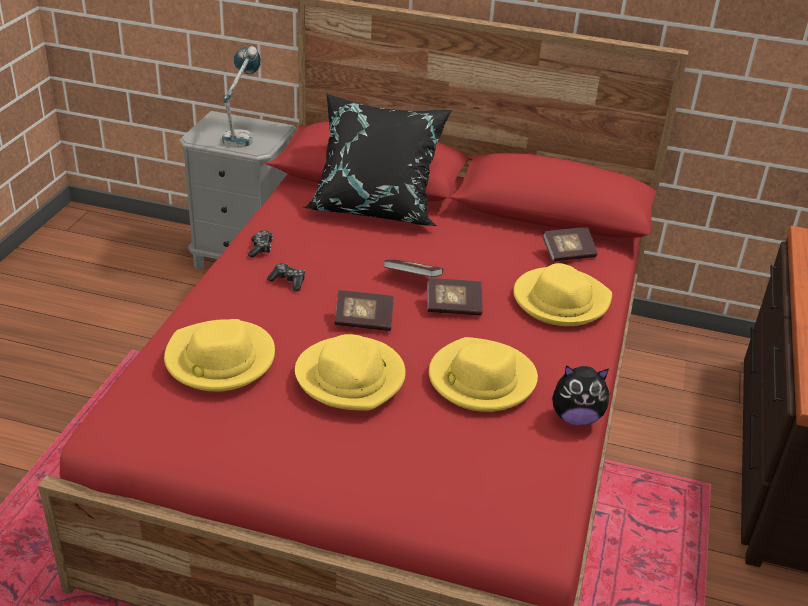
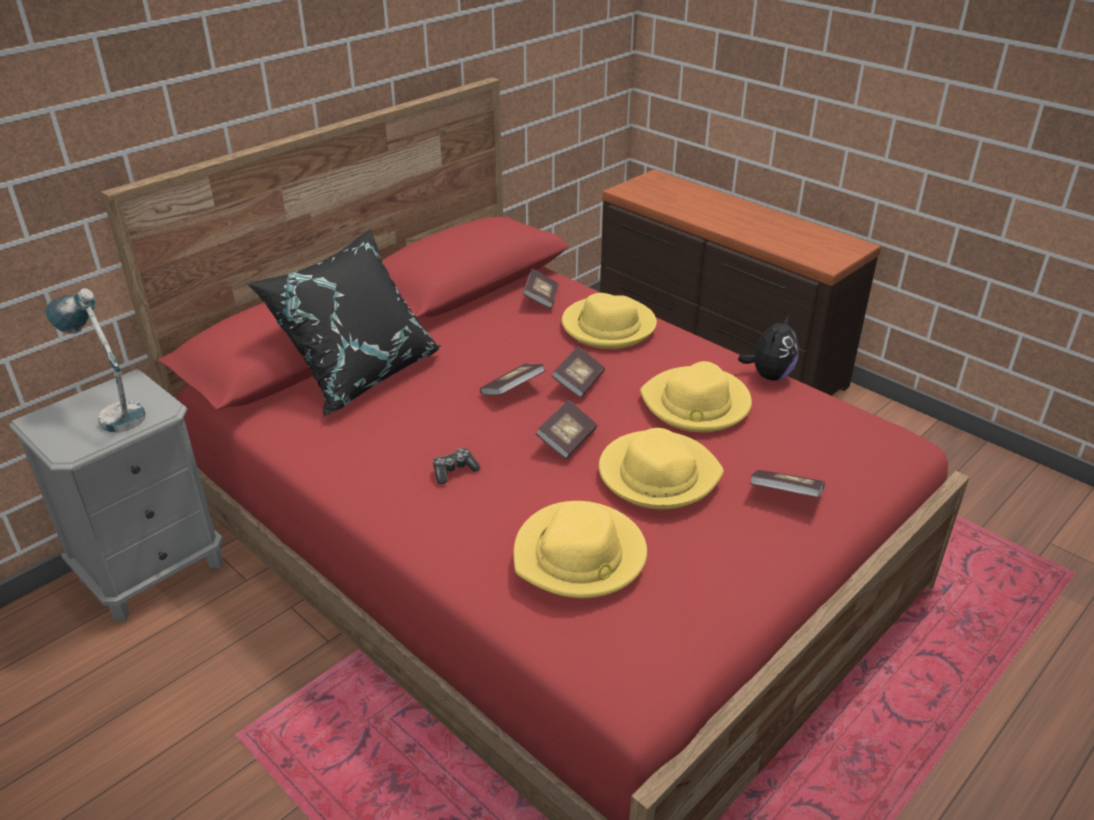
camera: 60 degrees left, 0 degrees up
game controller [248,230,273,258] -> none
none -> book [750,470,825,498]

